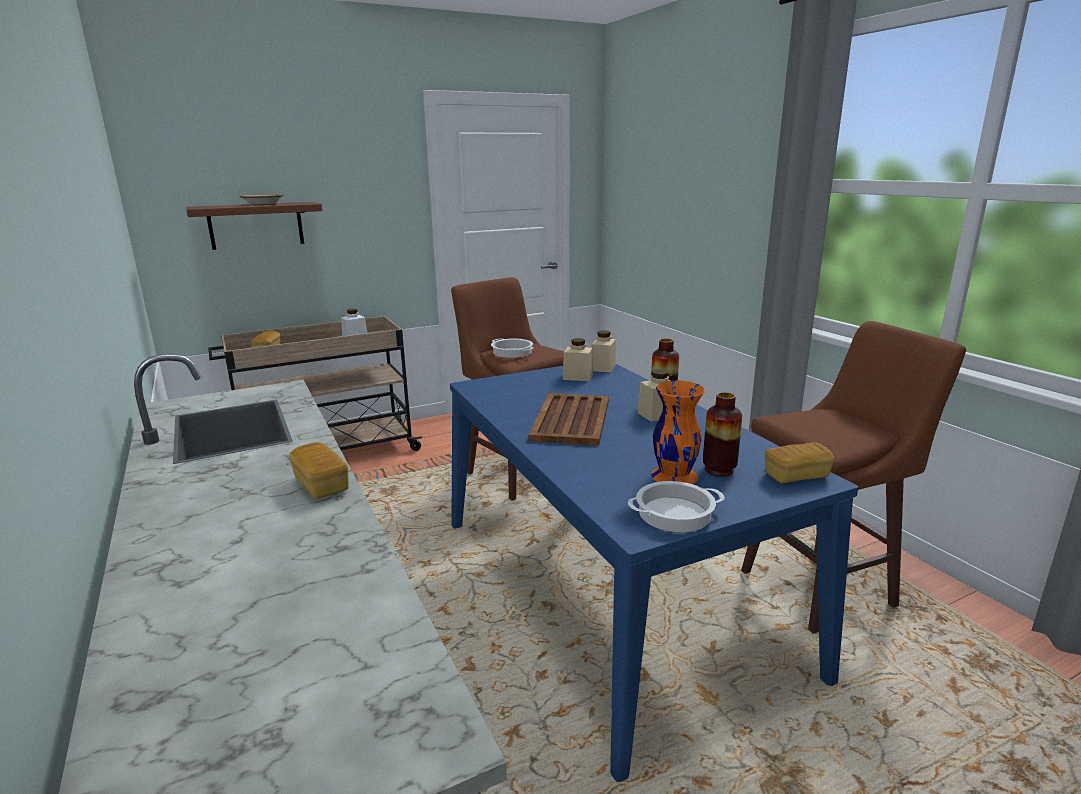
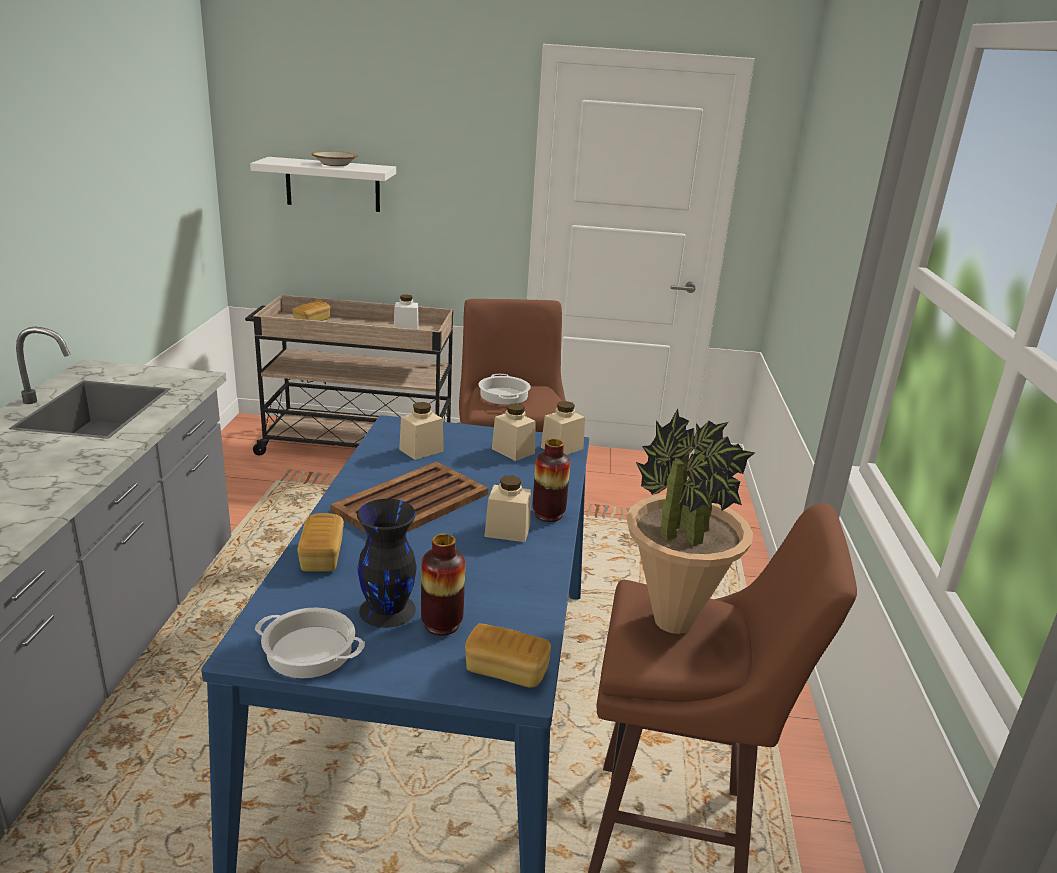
camera: 30 degrees right, 5 degrees up
brown shelf [186,202,322,250] -> white shelf [250,157,396,212]
bread [289,442,349,499] -> bread moved to [297,513,344,572]
orange vase [651,380,705,484] -> black vase [357,499,417,628]
none -> beige jar [399,402,444,460]
none -> potted plant [626,408,755,634]

